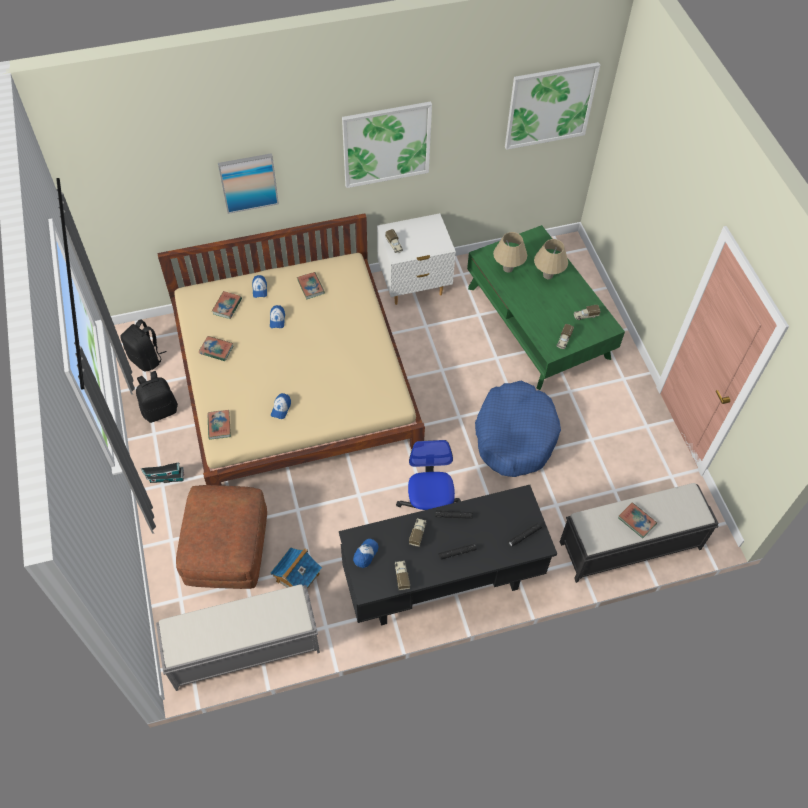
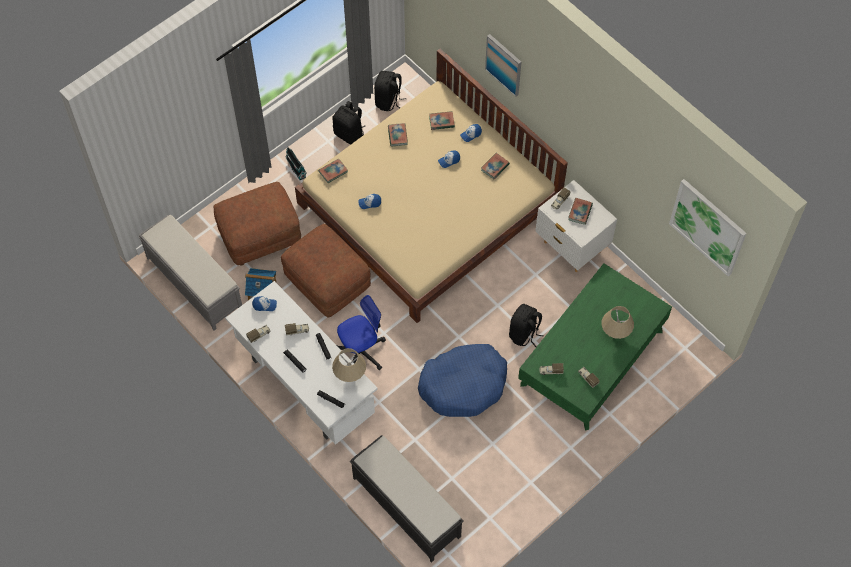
camera: 65 degrees right, 5 degrees up
black desk [339,485,557,625] -> white desk [226,281,378,445]
picture [342,101,432,188] -> none
beige table lamp [493,232,527,273] -> beige table lamp moved to [332,348,366,382]
book [618,502,657,538] -> book moved to [568,198,593,225]
none -> brown ottoman [281,224,371,318]
none -> black backpack [509,304,544,347]

